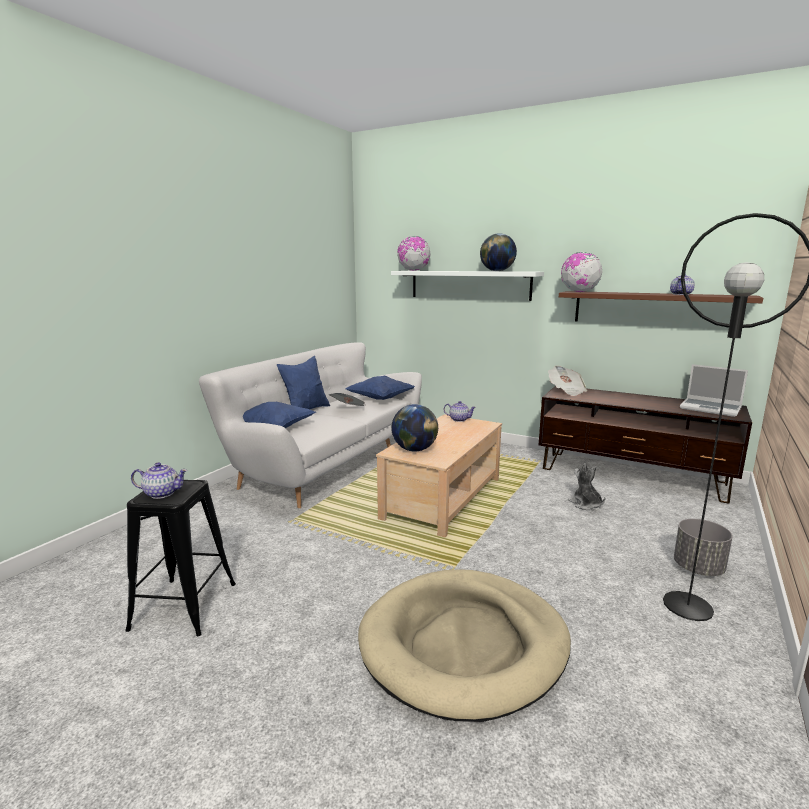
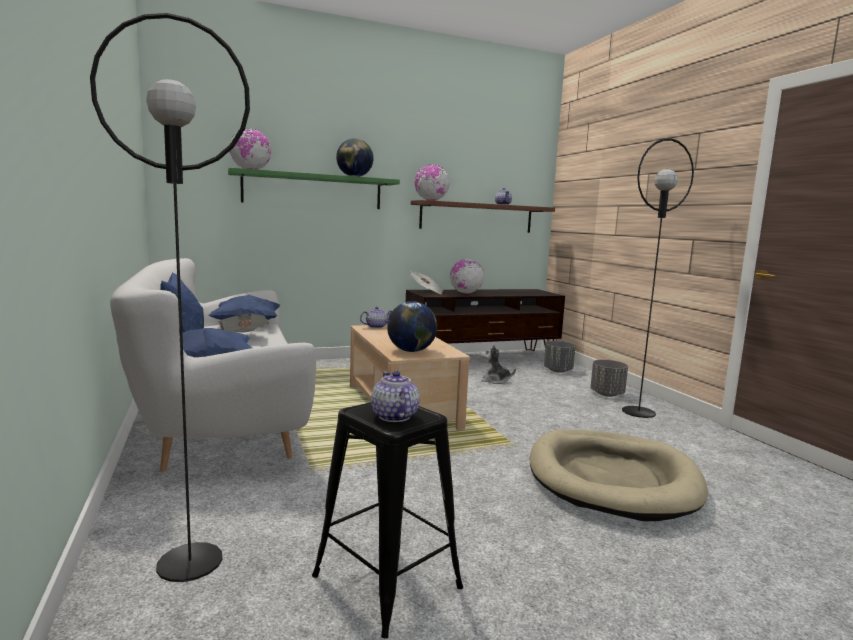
camera: 50 degrees left, 5 degrees down
teapot [131,462,188,499] -> teapot turned 60 degrees counterclockwise [371,371,420,422]
white shelf [391,271,544,301] -> green shelf [228,168,400,209]
laptop [680,364,748,417] -> none
none -> black floor lamp [90,13,250,582]
none -> globe [450,259,484,294]
none -> grey planter [544,341,576,373]

